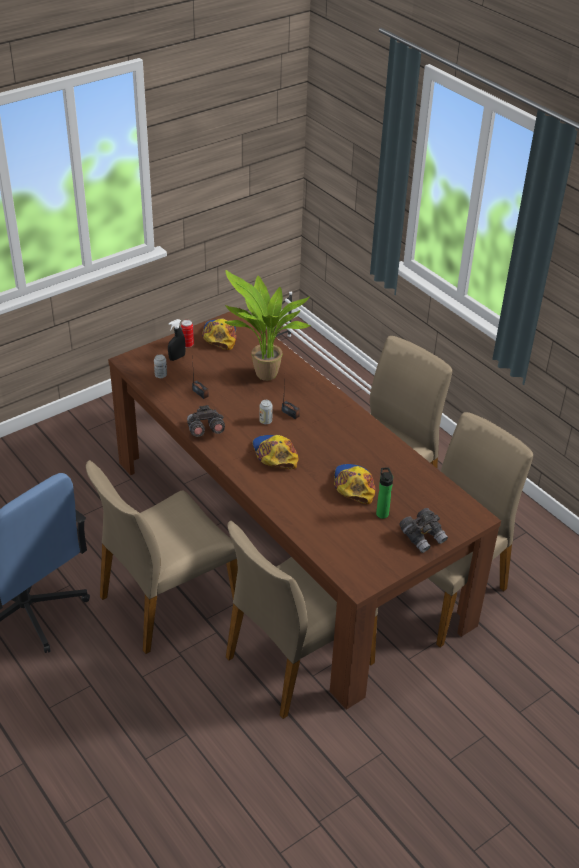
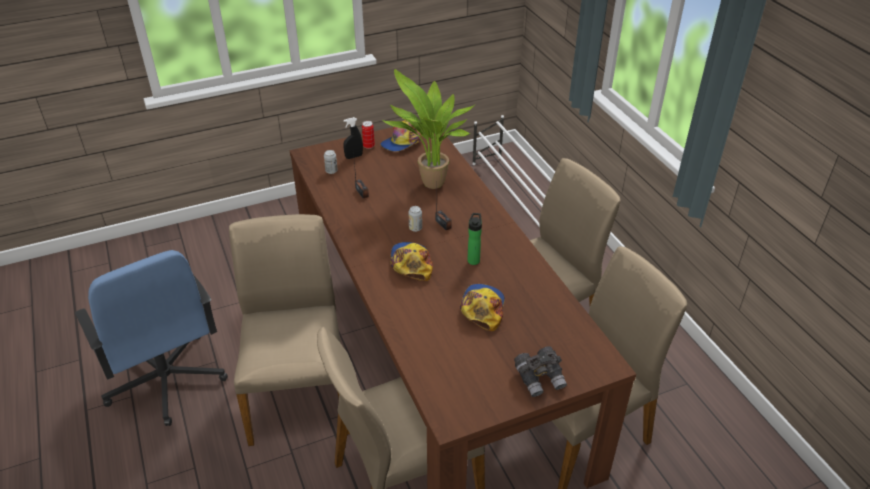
camera: 15 degrees right, 0 degrees up
beige chair [86,460,238,654] -> beige chair turned 105 degrees clockwise [229,214,350,446]
grey binoculars [187,405,225,437] -> none
cap [202,318,237,350] -> cap turned 150 degrees counterclockwise [380,120,422,152]
bottle [376,468,393,519] -> bottle moved to [467,213,482,265]

